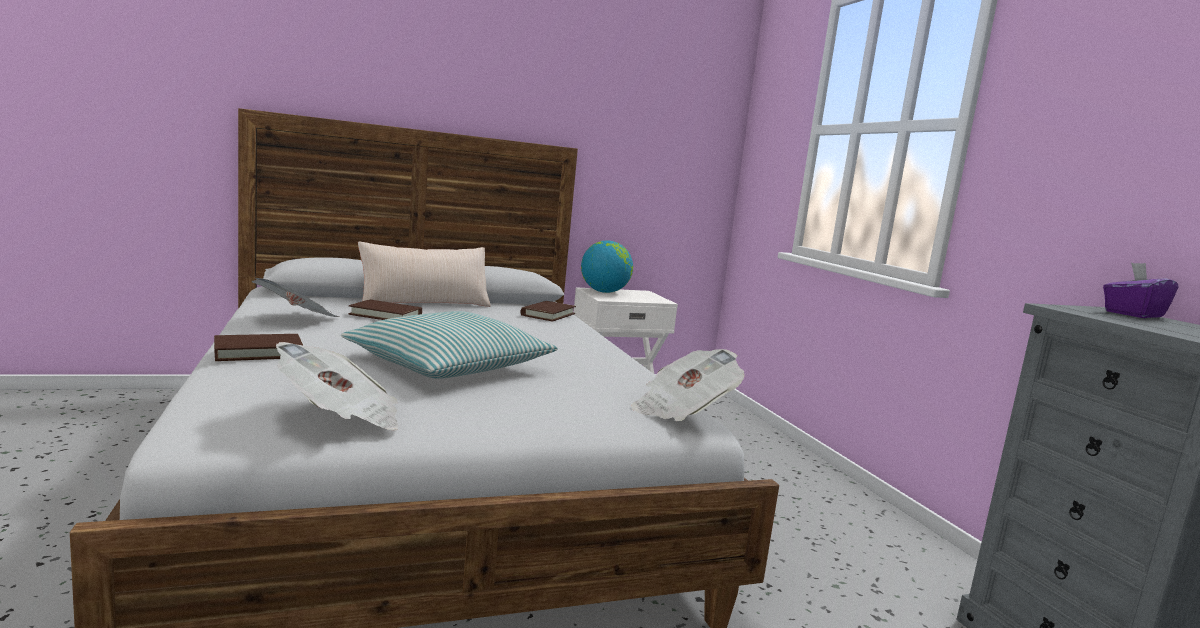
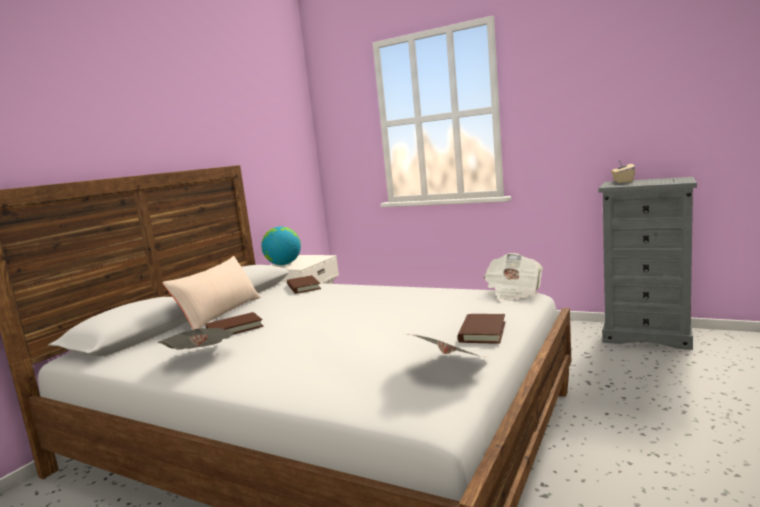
camera: 40 degrees left, 0 degrees up
brown book [214,334,303,361] -> brown book moved to [457,314,505,344]
pillow [341,311,558,379] -> none
purple tissue box [1103,262,1178,318] -> beige tissue box [611,160,635,183]

